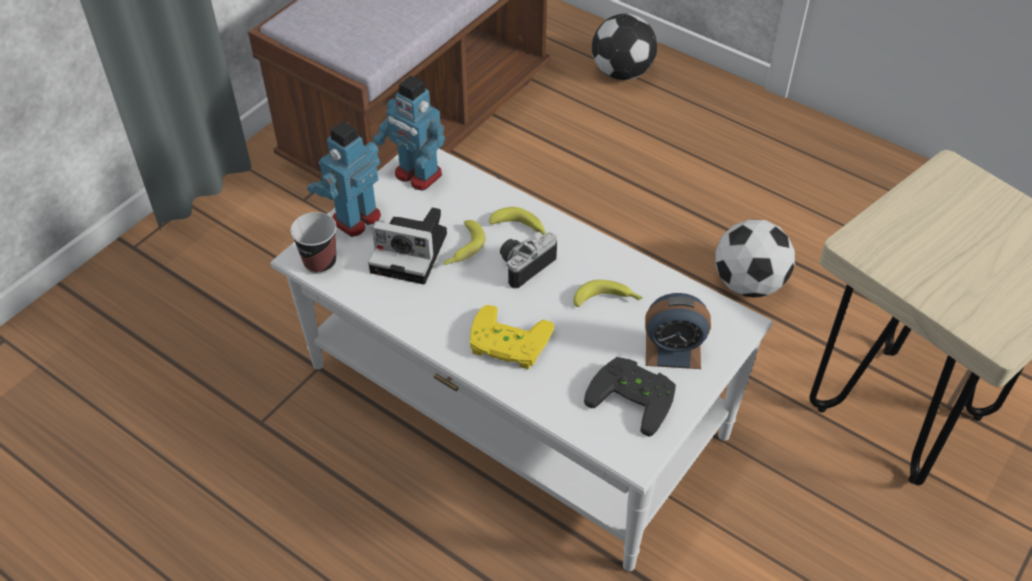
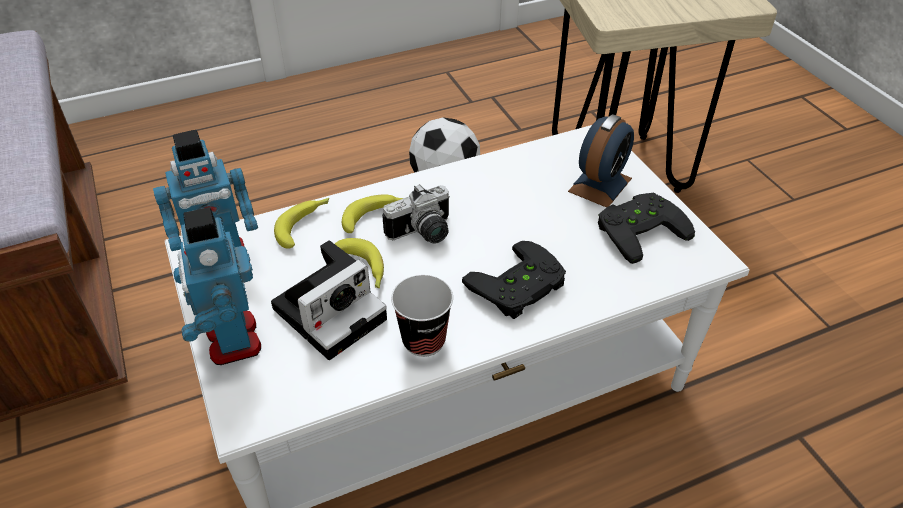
camera: 60 degrees left, 5 degrees down
cup [290,212,337,274] -> cup moved to [391,275,453,357]
yellow game controller [470,305,554,369] -> black game controller [462,241,566,319]
camera [500,233,557,289] -> camera turned 105 degrees counterclockwise [382,184,450,244]
banana [574,280,643,307] -> banana moved to [274,198,329,249]
football [592,13,657,80] -> none

